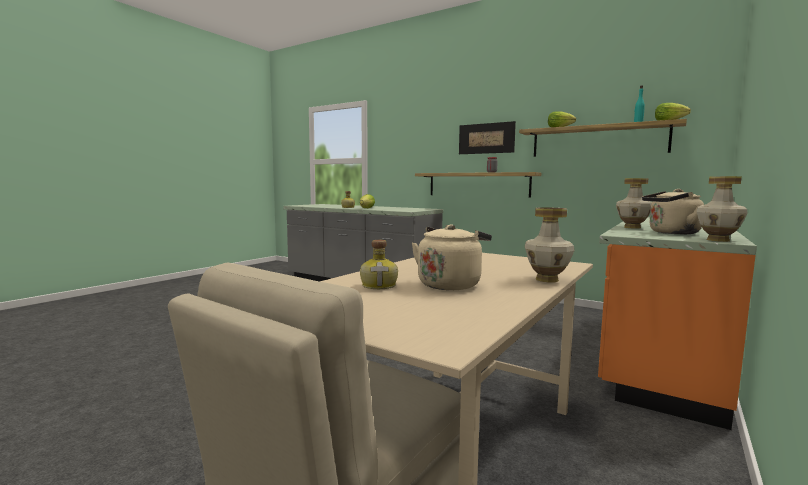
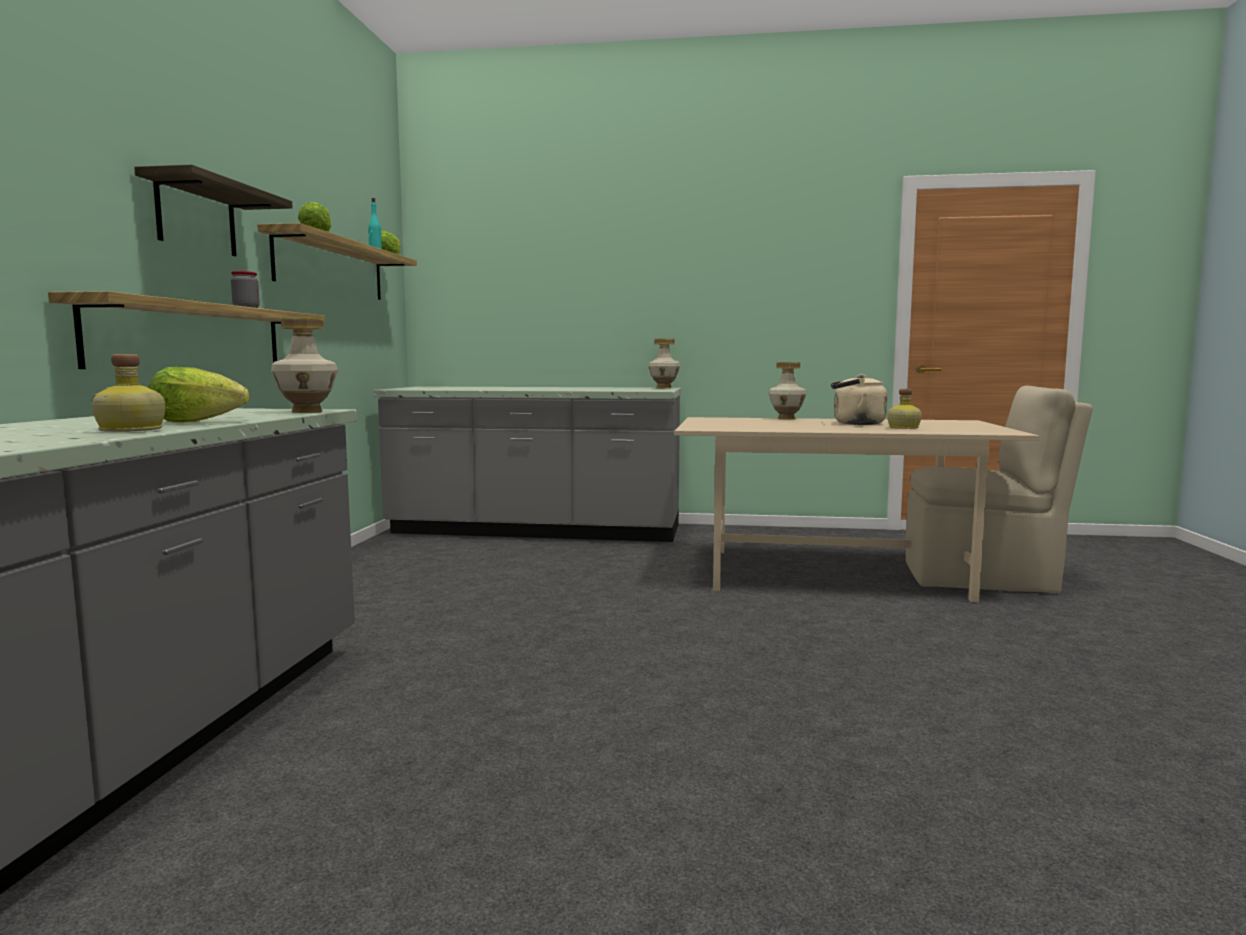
camera: 115 degrees left, 0 degrees up
picture [459,121,516,154] -> shelf [134,165,293,256]
orange counter [598,217,757,430] -> grey counter [374,386,682,542]
vase [616,178,652,229] -> vase moved to [271,317,338,413]
beige kettle [642,189,704,234] -> none

